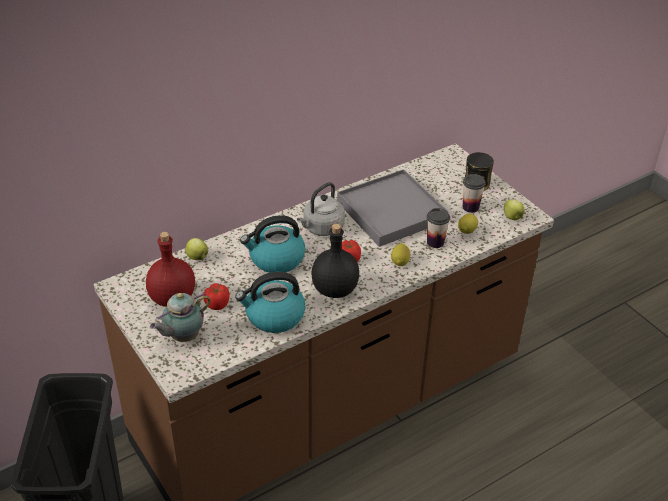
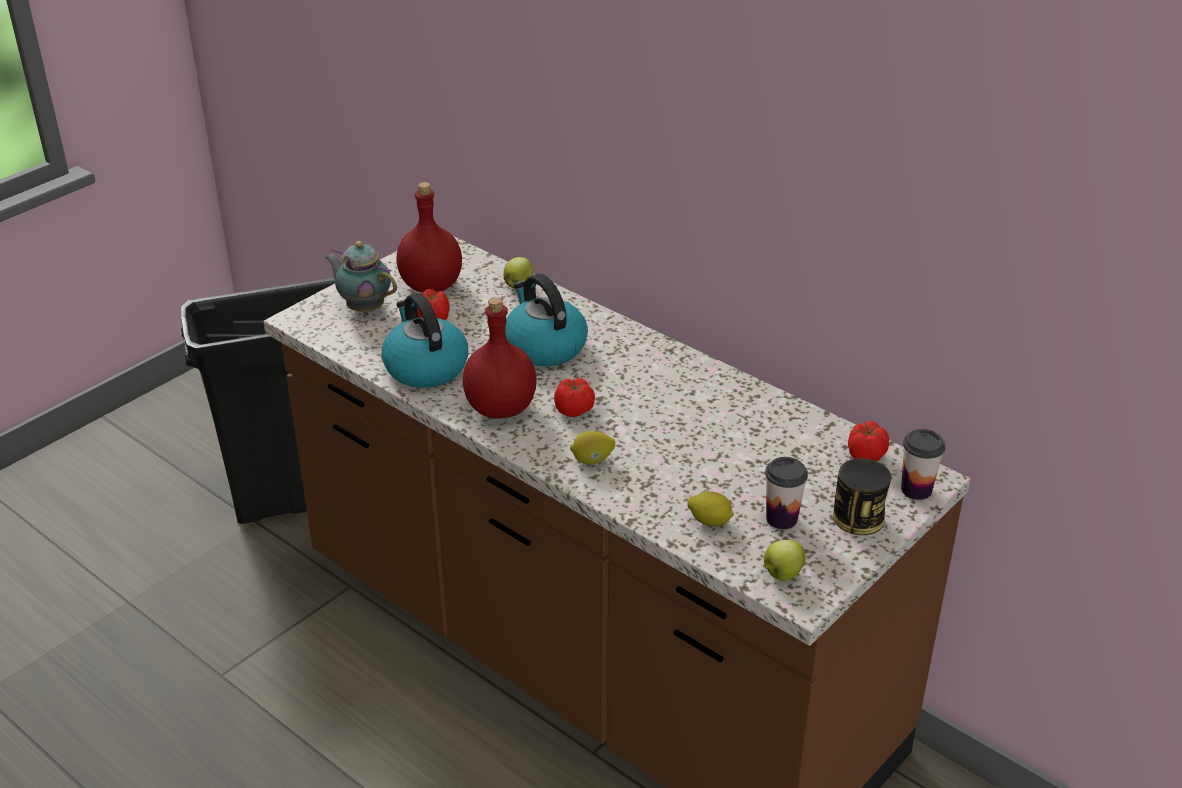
camera: 75 degrees right, 5 degrees down
grey kettle [297,182,345,236] -> none
black bottle [311,224,359,298] -> red bottle [463,297,537,419]
grey tray [337,169,448,247] -> none
cup [427,208,450,248] -> cup moved to [901,429,945,500]
none -> tomato [848,421,889,461]

